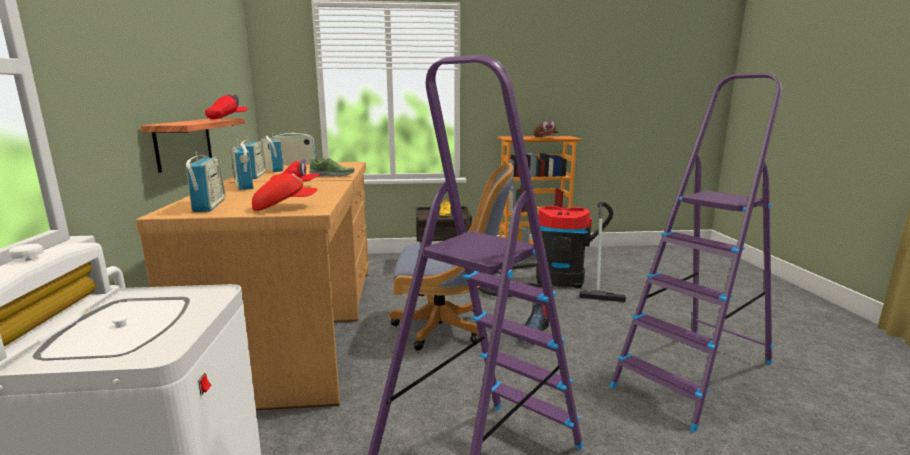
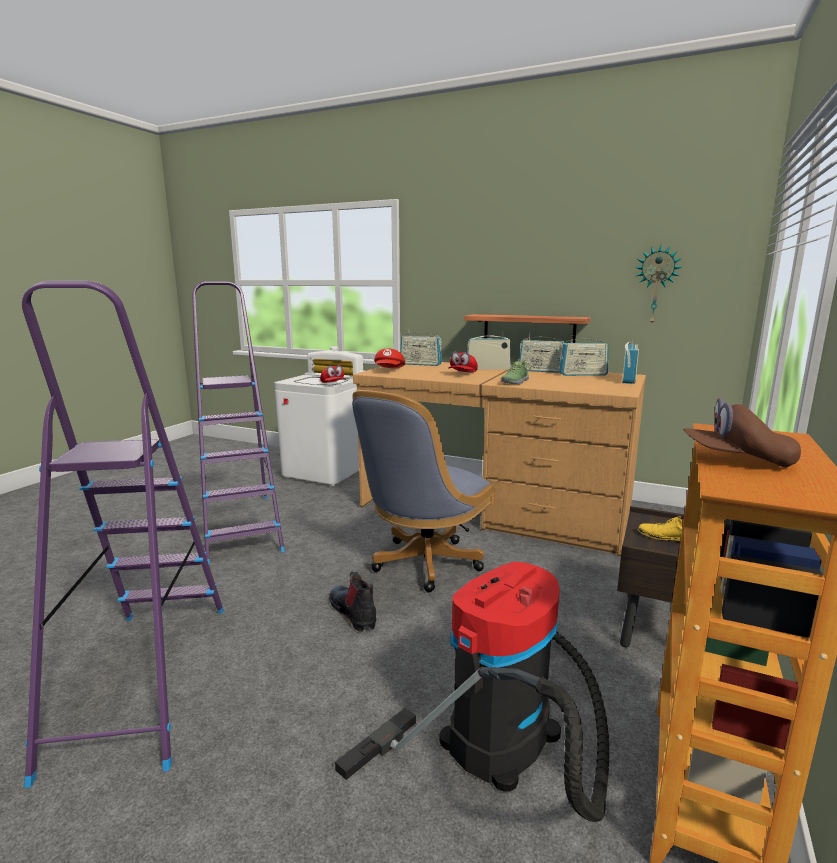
camera: 120 degrees right, 0 degrees up
red cap [205,94,248,119] -> red cap moved to [320,365,346,383]
none -> wall clock [636,245,682,323]

